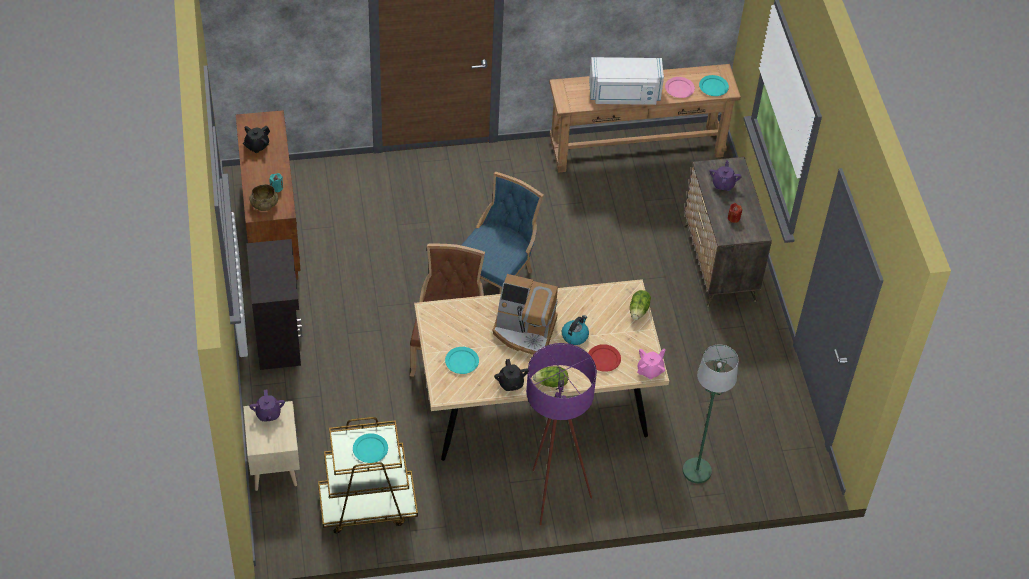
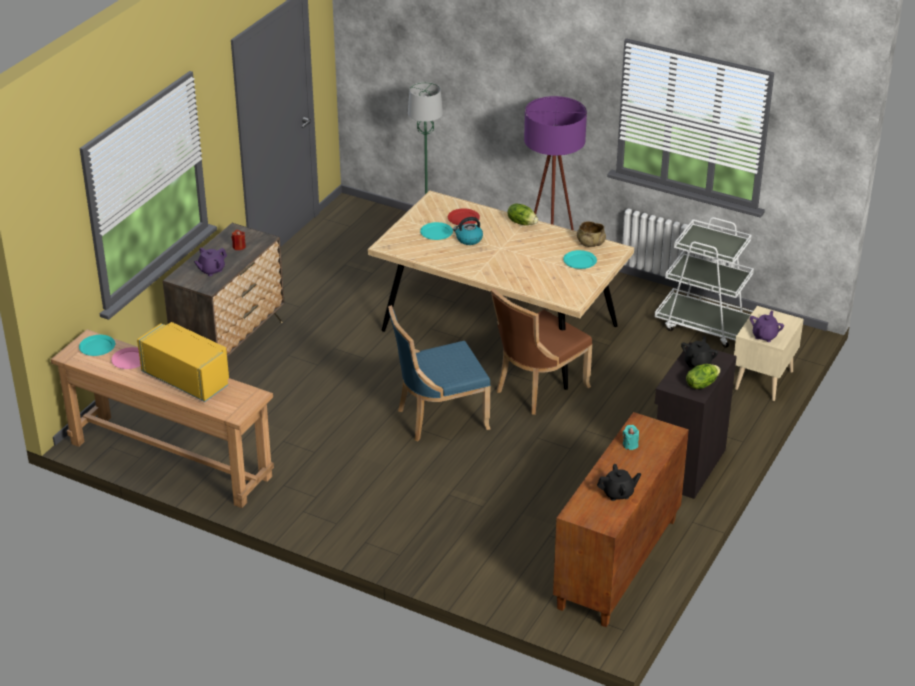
camera: 140 degrees left, 15 degrees down
beige bowl [249,184,278,211] -> beige bowl moved to [577,221,606,247]
brown cart [318,417,418,533] -> white cart [655,217,754,348]
turquoise plate [353,433,388,463] -> turquoise plate moved to [420,222,453,240]
coffee machine [492,274,558,355] -> none
black teapot [494,359,528,391] -> black teapot moved to [681,336,718,368]
white microwave [589,57,664,105] -> yellow microwave [137,322,229,402]
lettuce [630,290,651,320] -> lettuce moved to [686,364,721,389]
pink teapot [637,349,665,379] -> none

